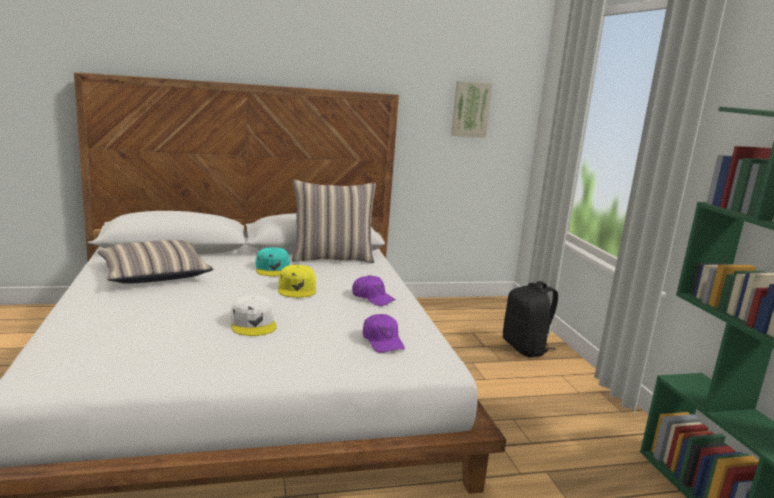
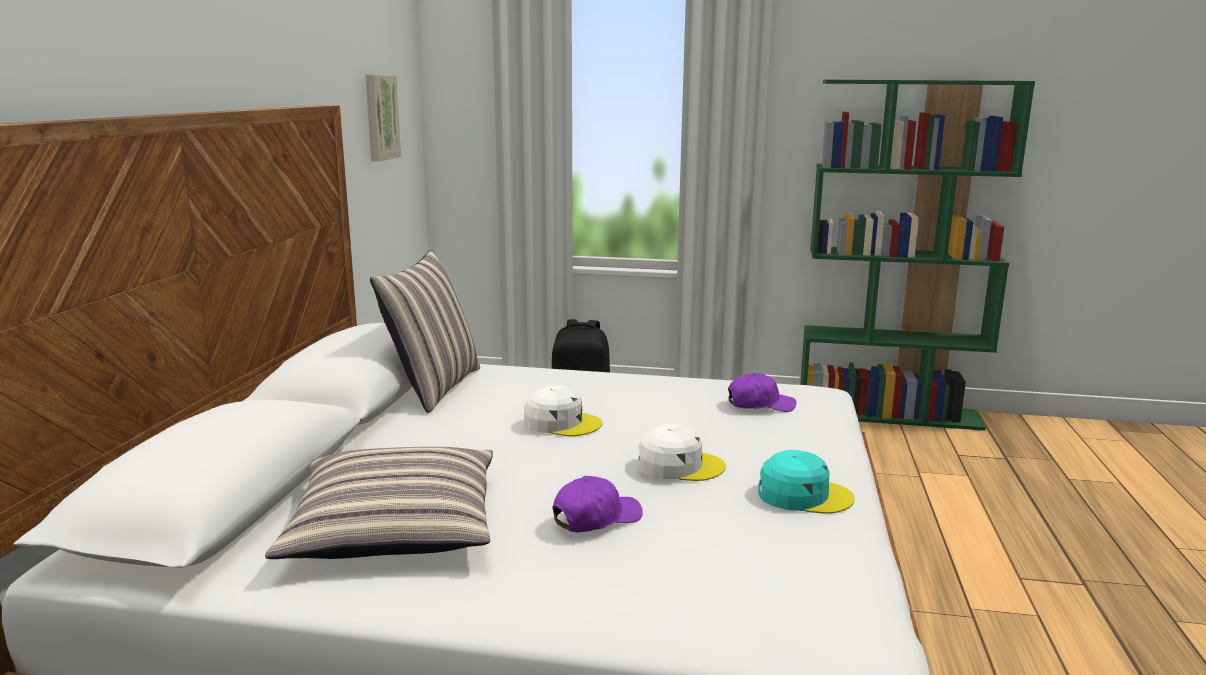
camera: 65 degrees left, 0 degrees up
turquoise cap [256,247,290,276] -> turquoise cap moved to [758,450,855,514]
yellow cap [278,265,316,298] -> white cap [524,386,603,436]
purple cap [352,275,396,306] -> purple cap moved to [553,476,643,532]

